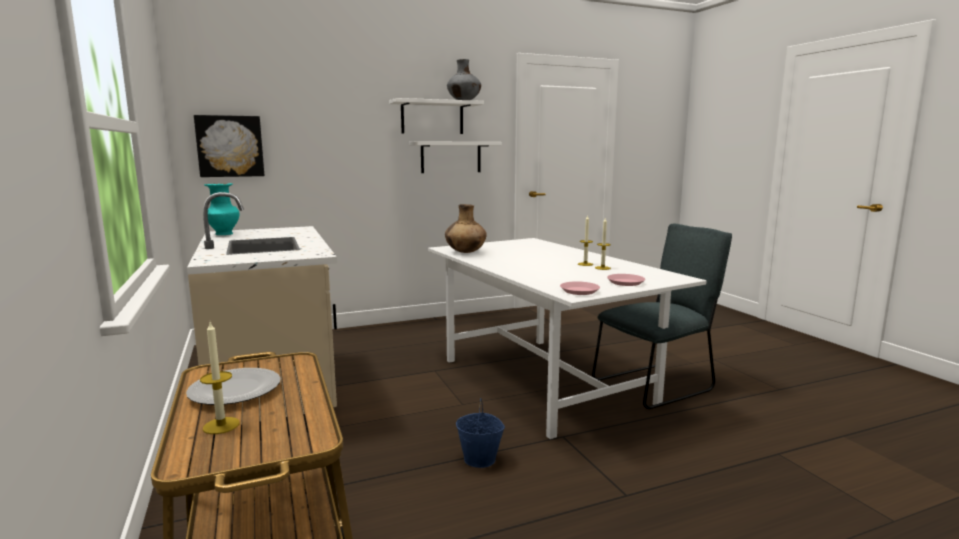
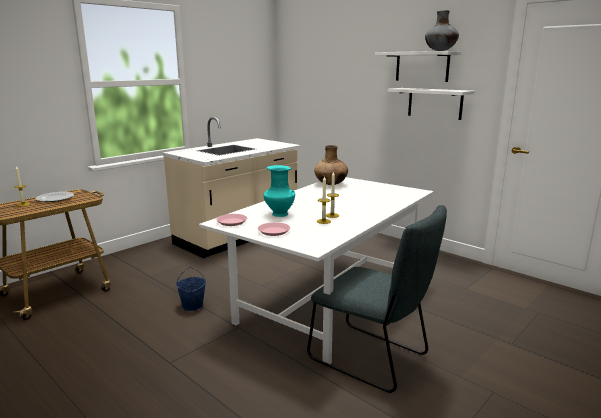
camera: 65 degrees right, 5 degrees up
picture [194,115,264,177] -> none
turquoise vase [204,183,239,235] -> turquoise vase moved to [263,165,295,217]

